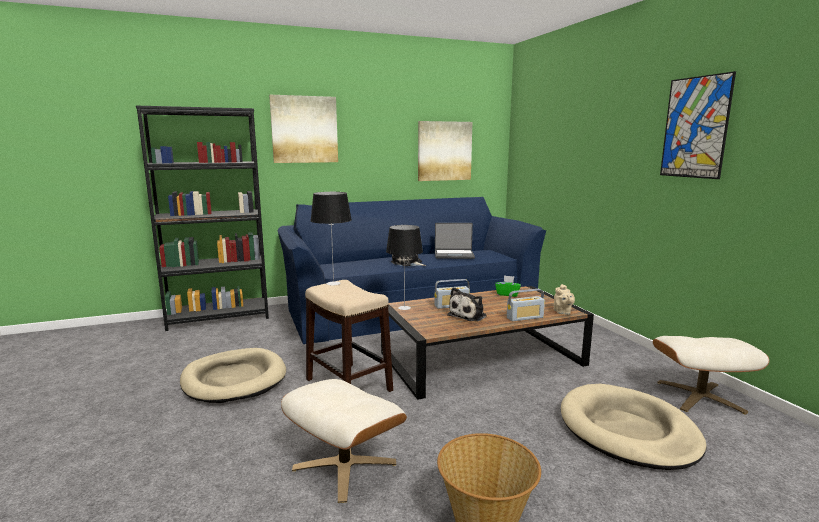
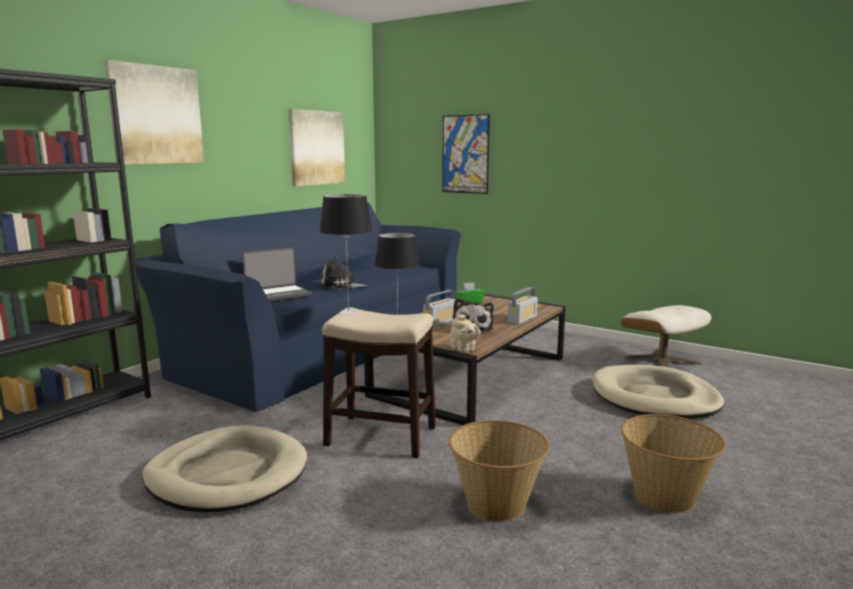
camera: 35 degrees left, 0 degrees up
beige ottoman [281,379,407,503] -> basket [449,420,550,522]
laptop [435,223,475,259] -> laptop moved to [242,247,312,302]
beige teapot [554,284,575,315] -> beige teapot moved to [451,313,481,352]
picture [660,71,736,179] -> picture moved to [442,114,490,194]

